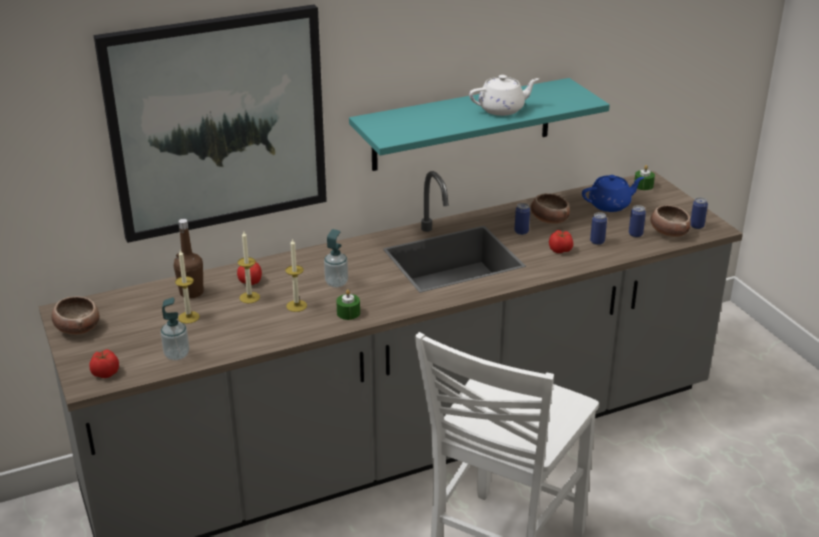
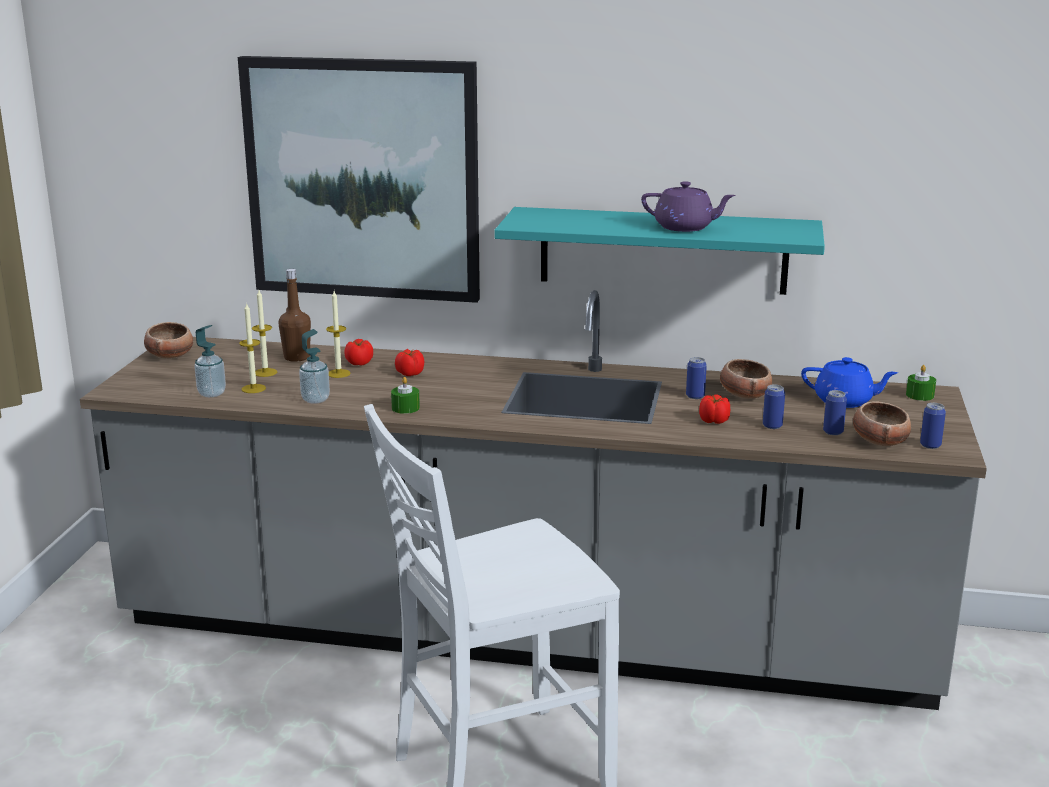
camera: 35 degrees right, 10 degrees down
tomato [89,350,119,378] -> tomato moved to [395,349,424,376]
candle [286,238,307,312] -> candle moved to [239,302,266,393]
soap dispenser [324,229,348,288] -> soap dispenser moved to [299,329,330,404]
white teapot [469,75,539,116] -> purple teapot [641,182,736,232]

